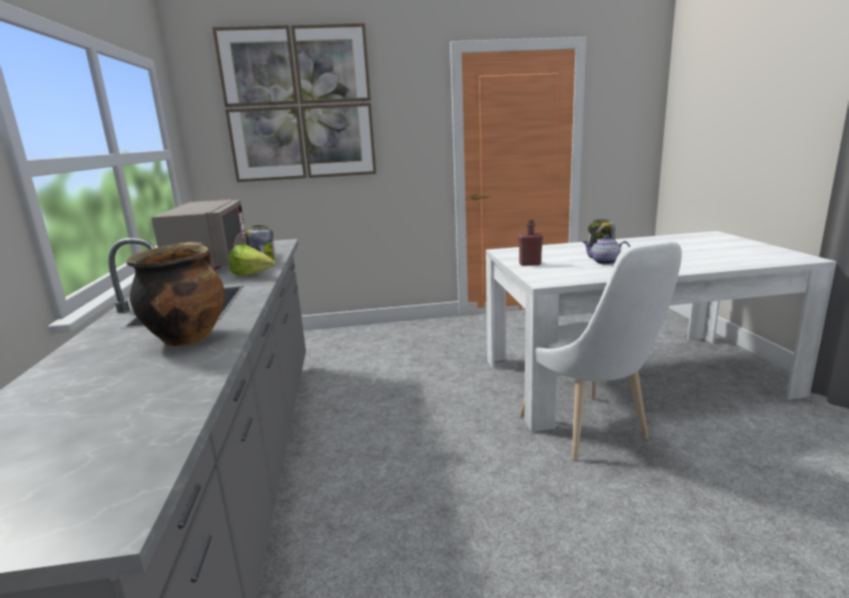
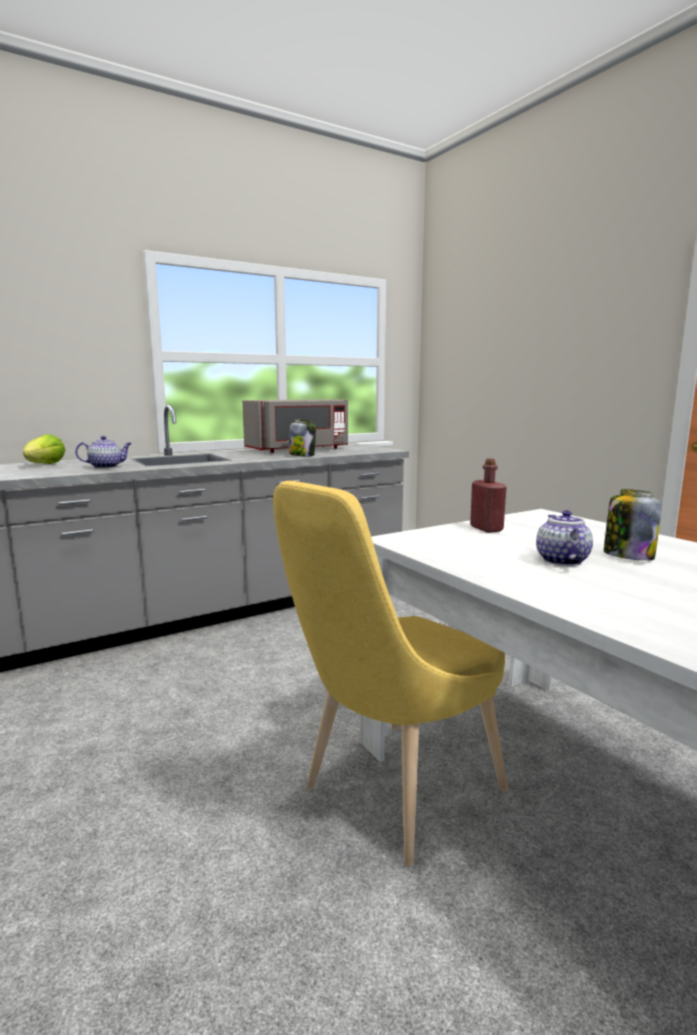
camera: 65 degrees right, 5 degrees down
cooking pot [127,242,224,347] -> teapot [75,436,132,468]
picture [212,23,376,182] -> none
lettuce [228,244,276,276] -> lettuce moved to [23,434,65,464]
white chair [520,241,682,460] -> yellow chair [273,481,508,866]

